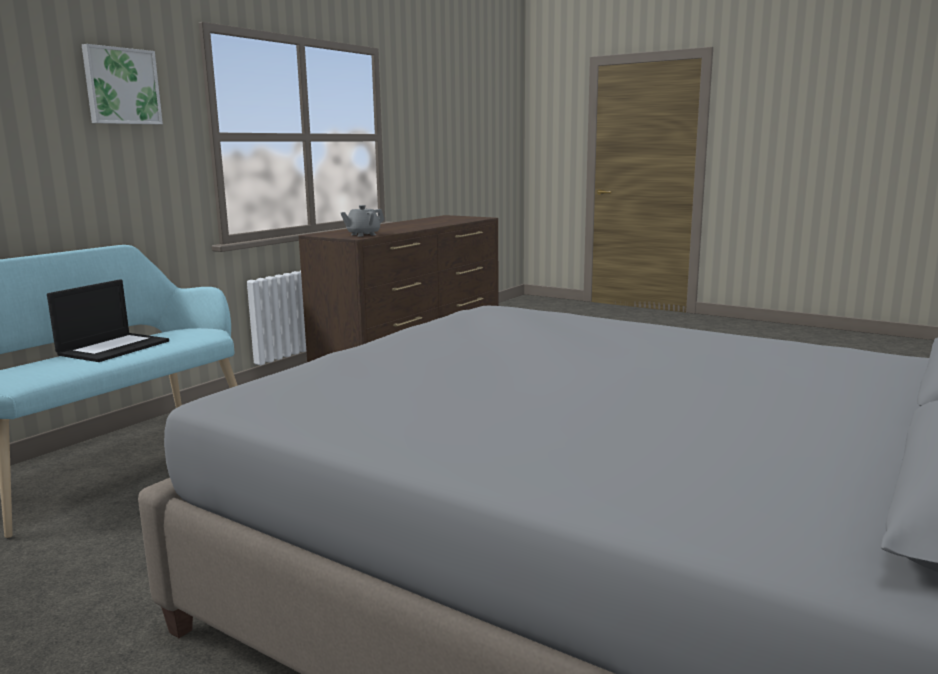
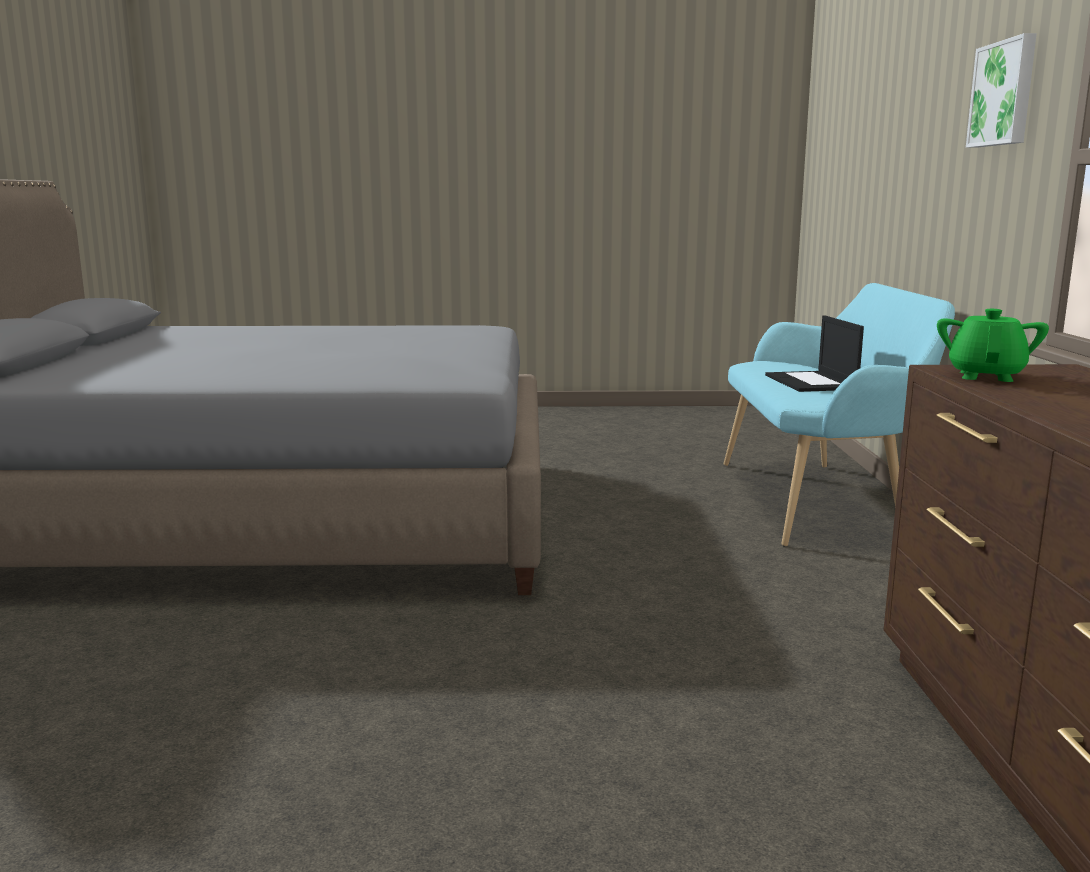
camera: 145 degrees right, 0 degrees up
grey teapot [341,205,384,237] -> green teapot [937,309,1049,382]

